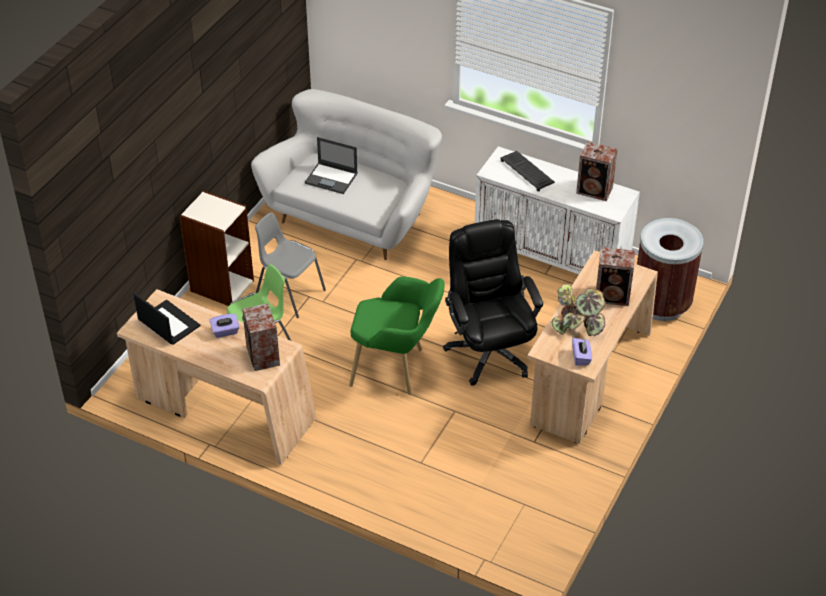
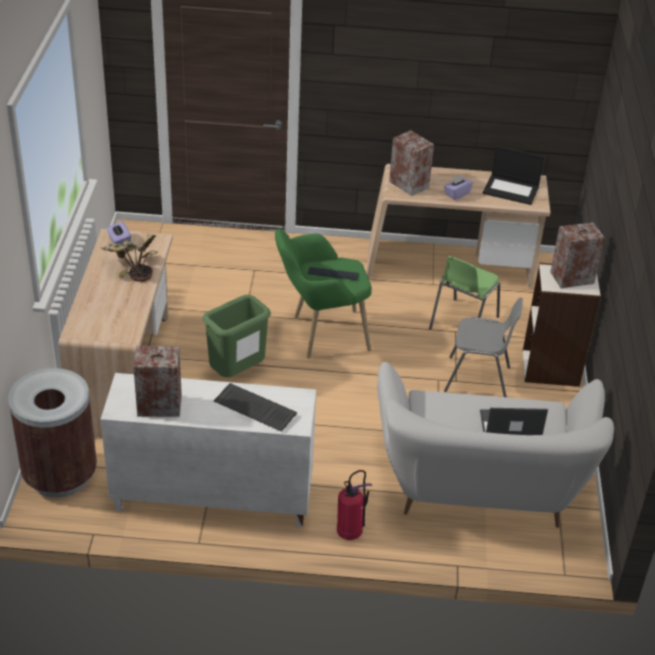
camera: 155 degrees right, 5 degrees down
black office chair [443,219,543,386] -> green trash can [203,295,271,377]
speaker [596,247,635,306] -> speaker moved to [550,222,605,288]
none -> keyboard [307,267,359,280]
none -> fire extinguisher [337,470,372,540]

